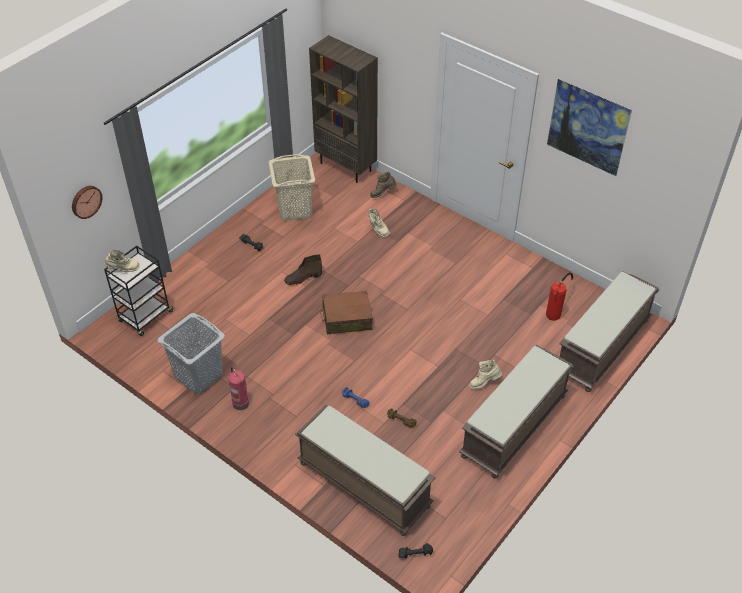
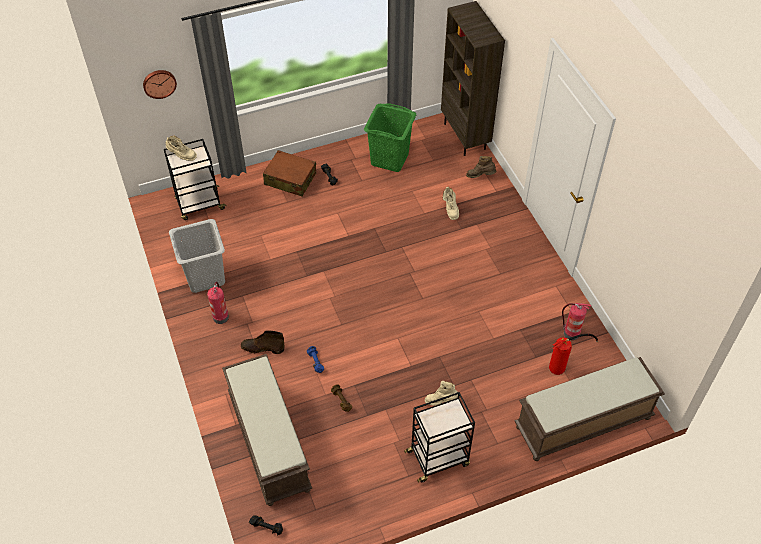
camera: 30 degrees right, 5 degrees up
beige laundry basket [269,154,315,221] -> green laundry basket [364,103,416,172]
brown boot [284,254,322,285] -> brown boot moved to [241,330,285,354]
brown suitcase [320,291,373,334] -> brown suitcase moved to [263,150,316,197]
brown bench [459,345,574,479] -> black cart [404,392,475,483]
picture [547,79,632,176] -> none
none -> fire extinguisher [562,303,591,340]

